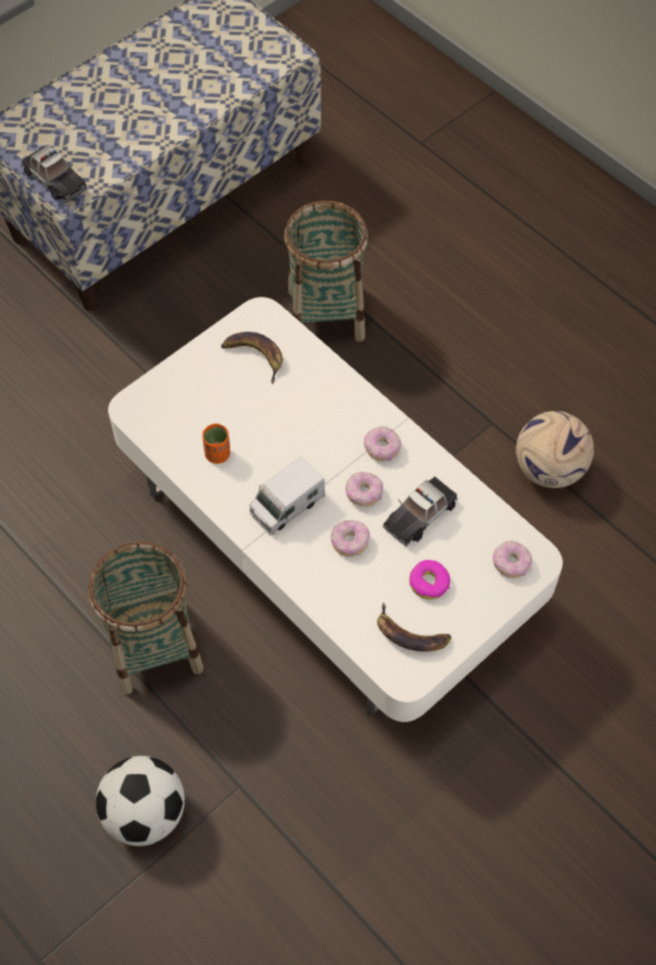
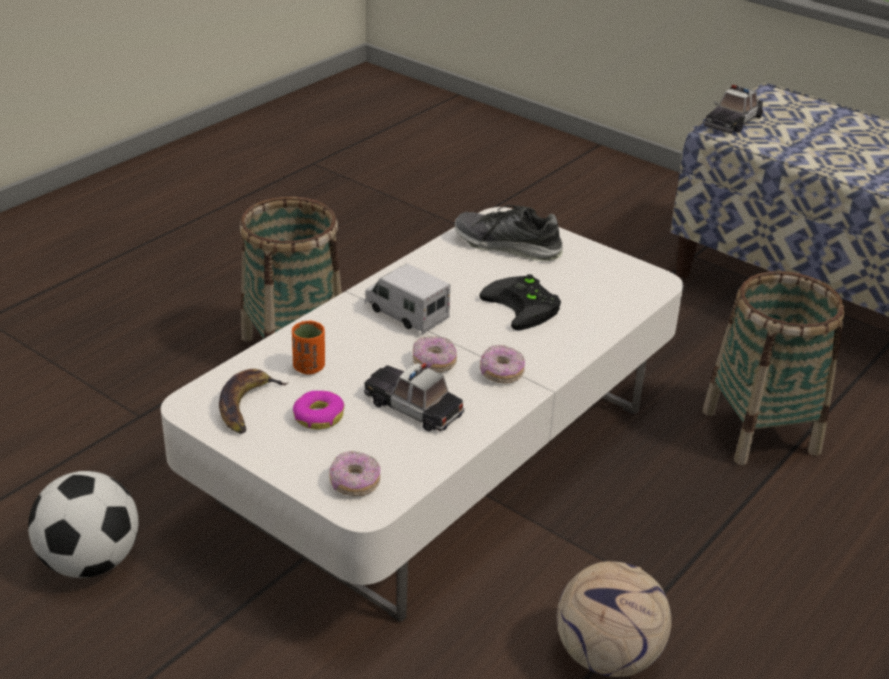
camera: 80 degrees right, 25 degrees down
football [96,756,185,846] -> football moved to [28,471,139,578]
orange cup [202,424,230,464] -> orange cup moved to [292,320,325,374]
banana [221,332,283,384] -> none
donut [331,520,370,557] -> none
none -> shoe [455,205,563,261]
none -> black game controller [479,274,561,330]

